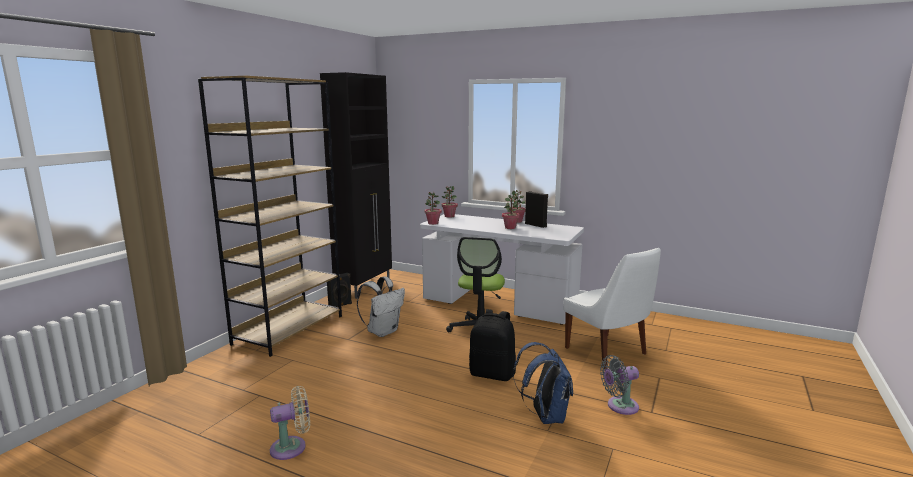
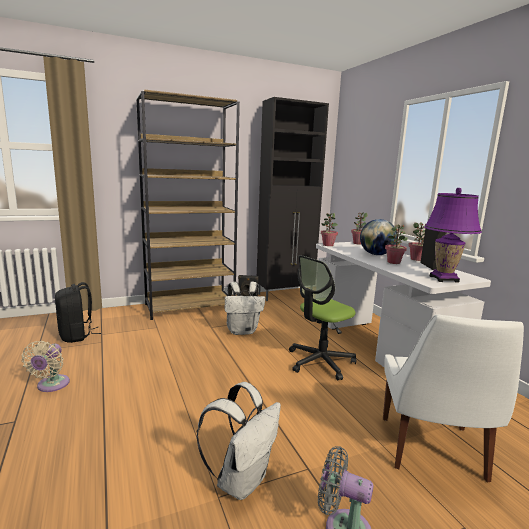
camera: 40 degrees right, 0 degrees up
beige fan [270,386,310,460] -> beige fan turned 75 degrees clockwise [21,341,70,392]
black backpack [469,309,516,381] -> black backpack moved to [55,282,101,343]
blue backpack [513,342,573,424] -> white backpack [196,382,281,500]
none -> globe [360,219,397,255]
none -> purple table lamp [424,188,482,282]

